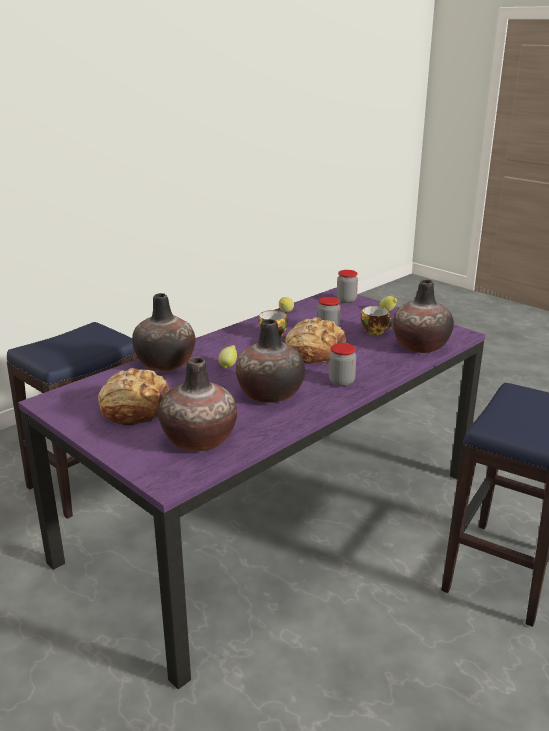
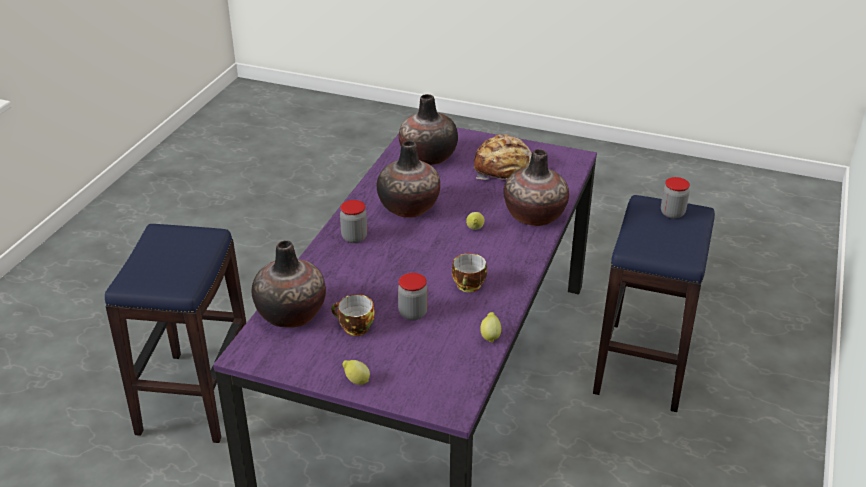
camera: 155 degrees right, 10 degrees up
bread [285,317,348,364] -> none
jar [337,270,358,303] -> jar moved to [661,177,690,219]

